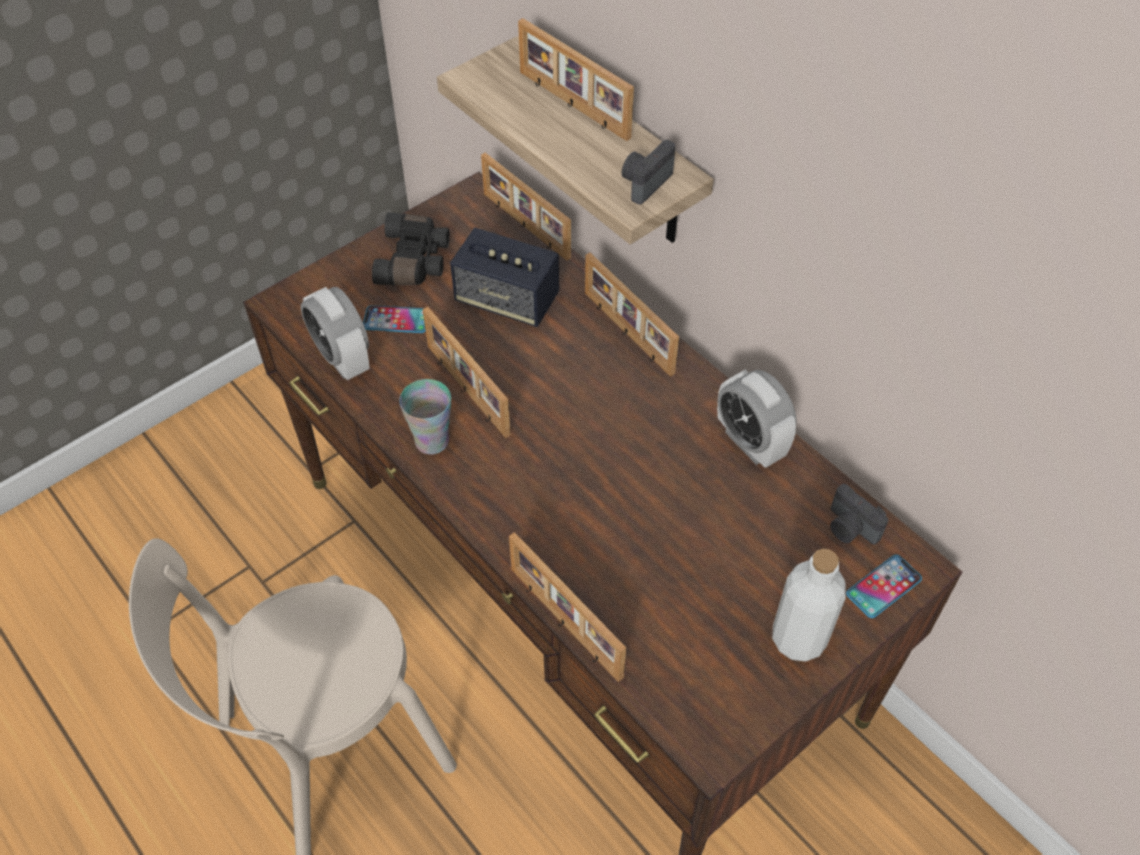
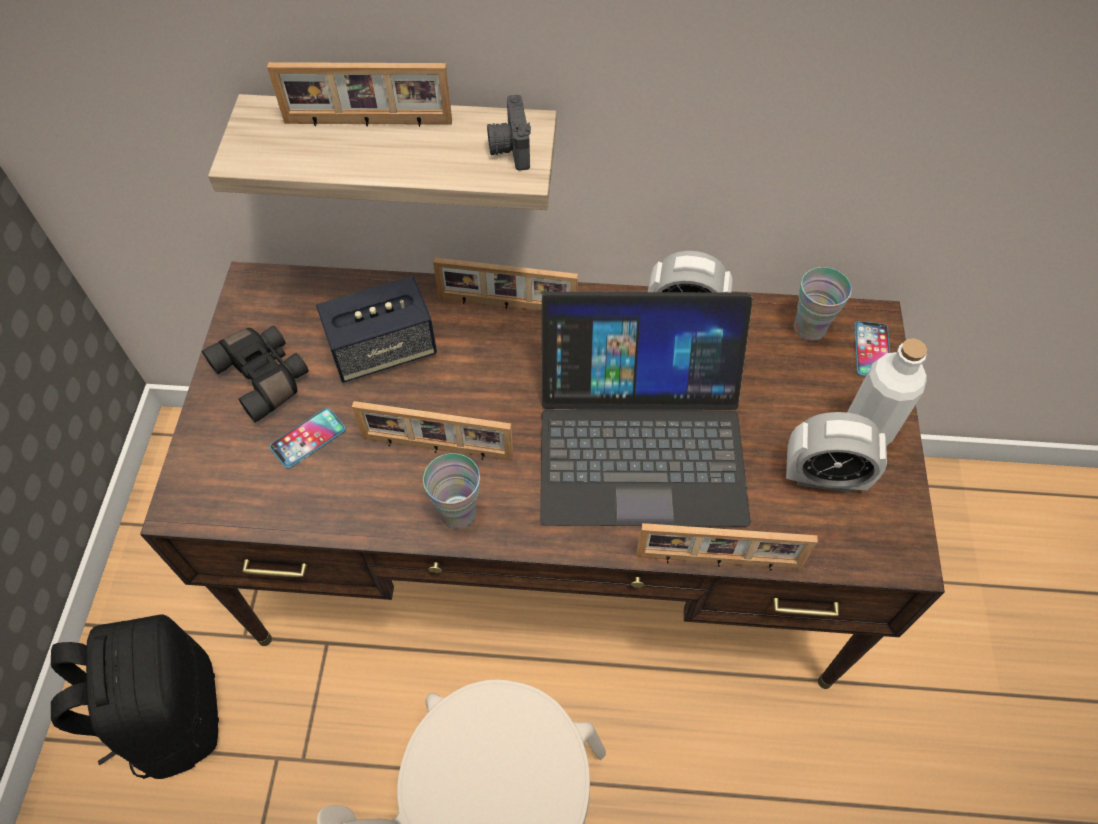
camera: 45 degrees left, 5 degrees up
alarm clock [301,287,370,380] -> alarm clock moved to [786,412,887,493]
picture frame [481,153,571,261] -> none
camera [830,484,888,545] -> cup [794,267,852,341]
none -> black backpack [51,614,219,779]
none -> laptop [540,292,753,527]

